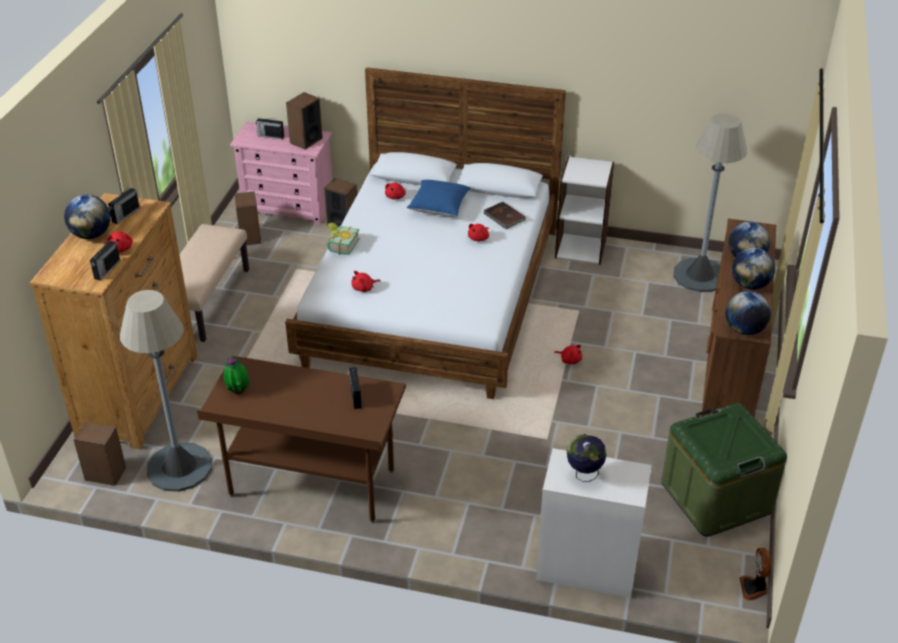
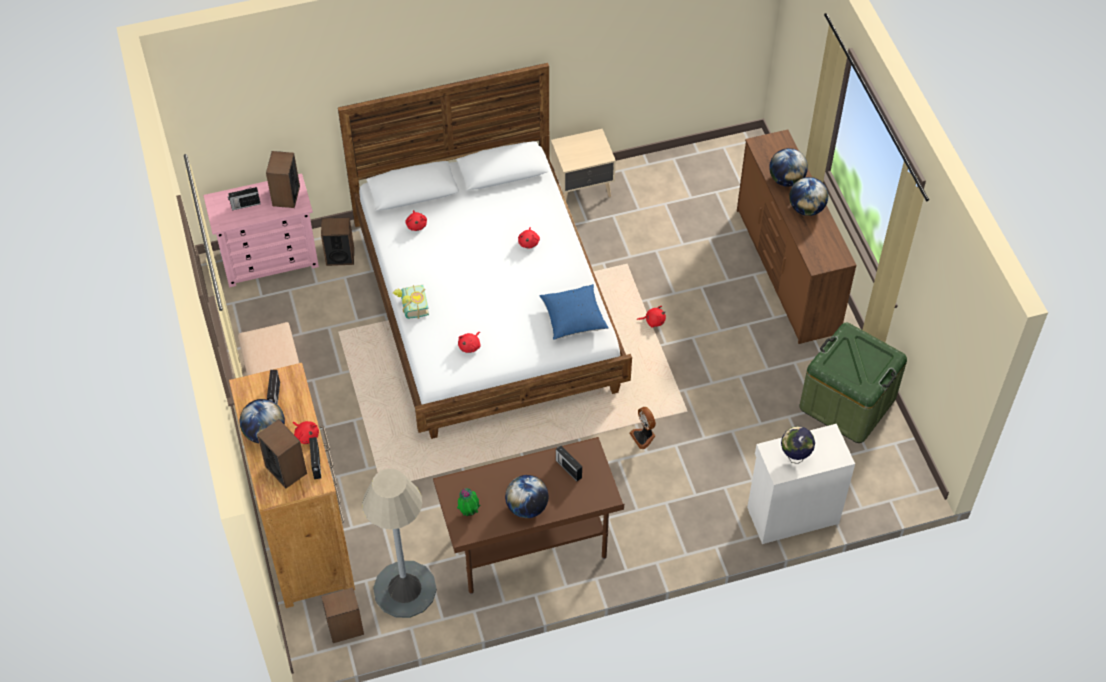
camera: 30 degrees left, 15 degrees up
speaker [234,191,261,245] -> speaker moved to [257,419,307,489]
blue pillow [407,180,471,216] -> blue pillow moved to [540,284,609,340]
brown book [483,201,526,229] -> none
white bookcase [555,156,614,265] -> beige nightstand [551,129,616,202]
grey floor lamp [673,113,747,292] -> none
globe [726,291,771,335] -> globe moved to [505,475,549,518]
fan [739,548,771,601] -> fan moved to [629,407,656,449]

